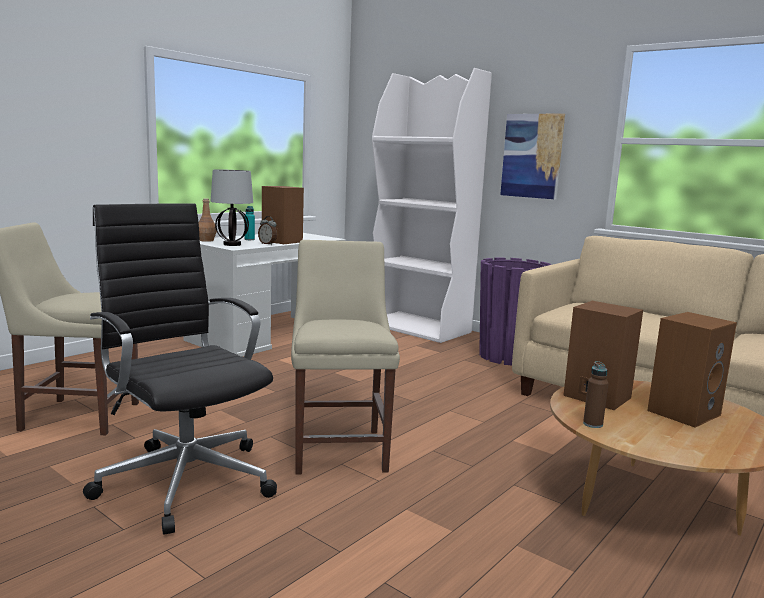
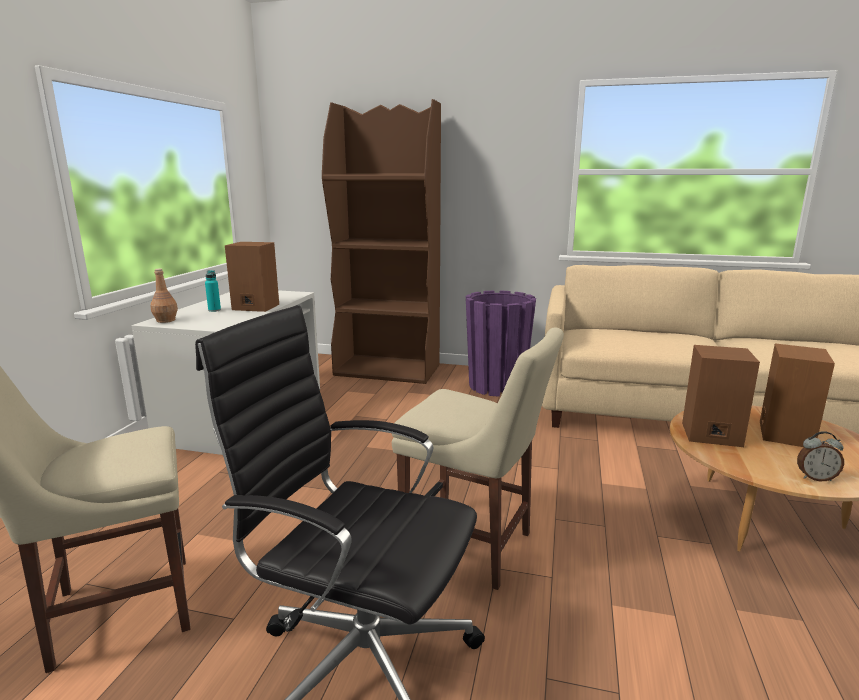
camera: 25 degrees left, 5 degrees up
table lamp [211,169,253,246] -> none
alarm clock [258,216,277,245] -> alarm clock moved to [797,431,844,481]
beige chair [291,240,400,475] -> beige chair turned 150 degrees clockwise [392,327,564,590]
white bookcase [372,68,492,343] -> brown bookcase [322,99,441,384]
picture [500,113,565,199] -> none
brown bottle [583,361,608,428] -> none

